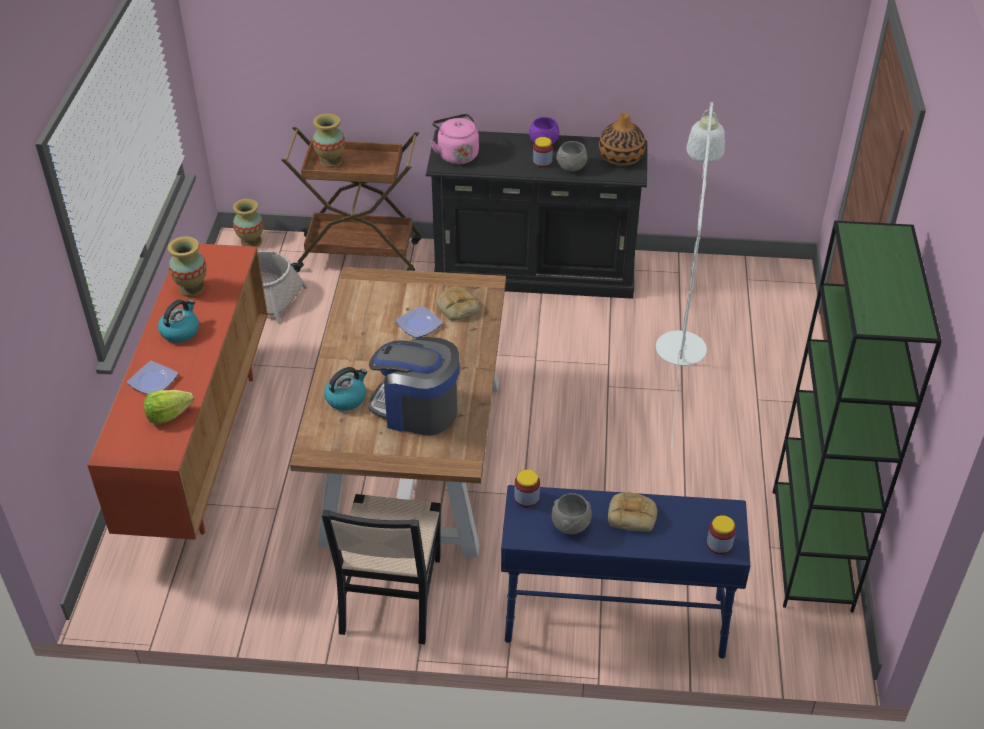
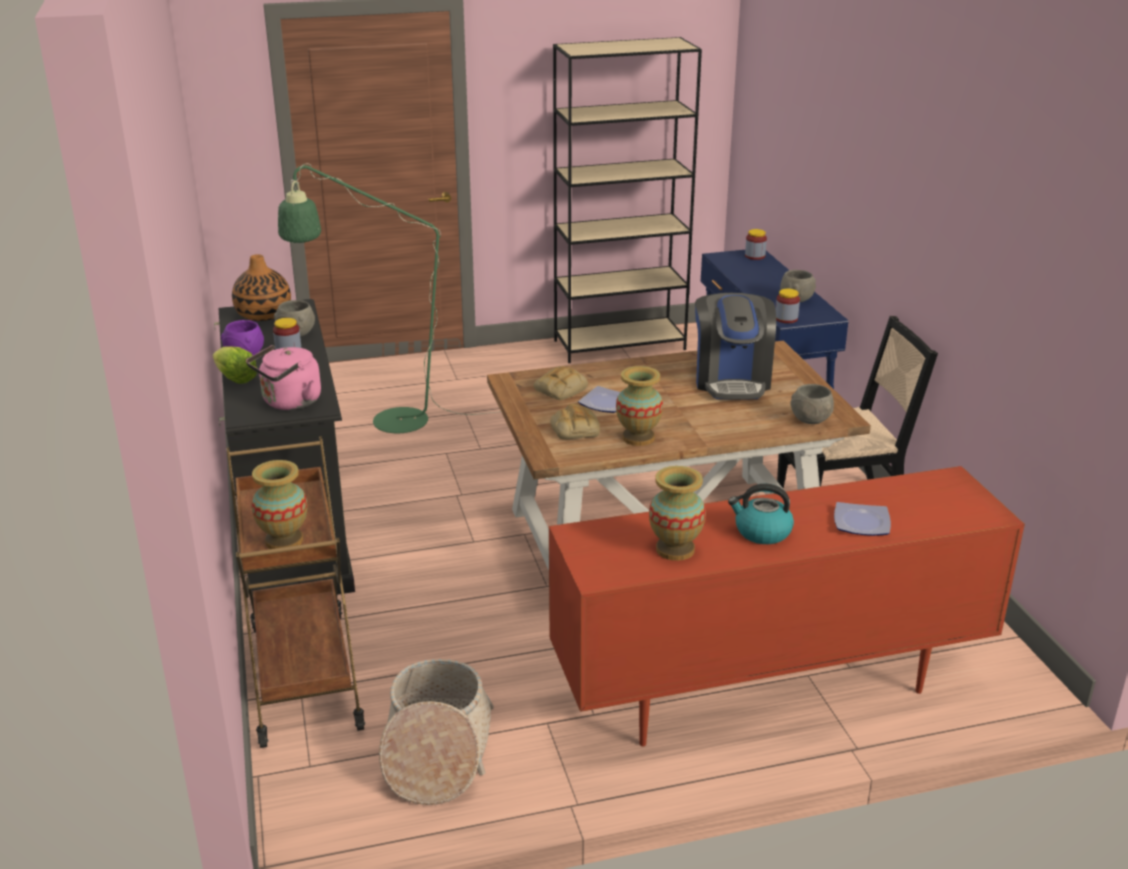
camera: 110 degrees left, 15 degrees down
lettuce [144,390,194,424] -> lettuce moved to [213,346,257,384]
vase [233,199,264,247] -> vase moved to [616,366,663,446]
kettle [324,367,367,411] -> none
bread [608,492,657,532] -> bread moved to [550,404,600,439]
white floor lamp [656,102,725,450] -> green floor lamp [278,163,501,433]
green bookcase [773,221,942,612] -> beige bookcase [553,37,702,363]
none -> grey bowl [790,384,834,424]

